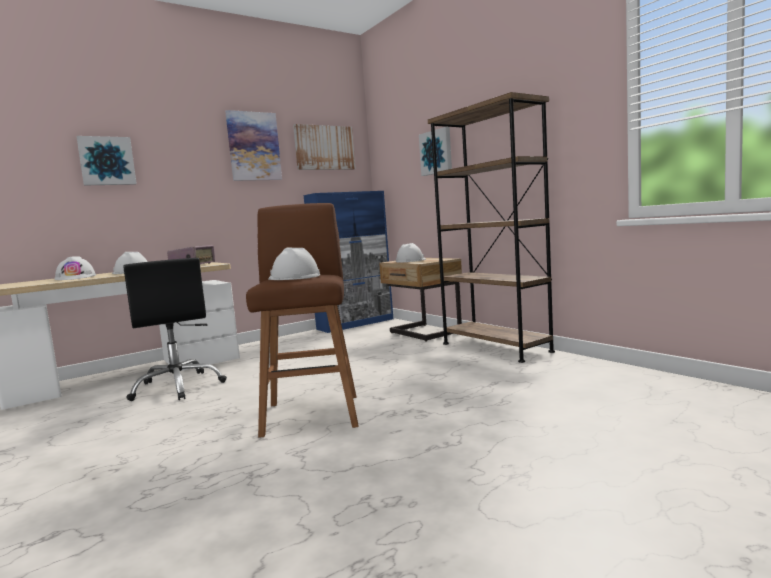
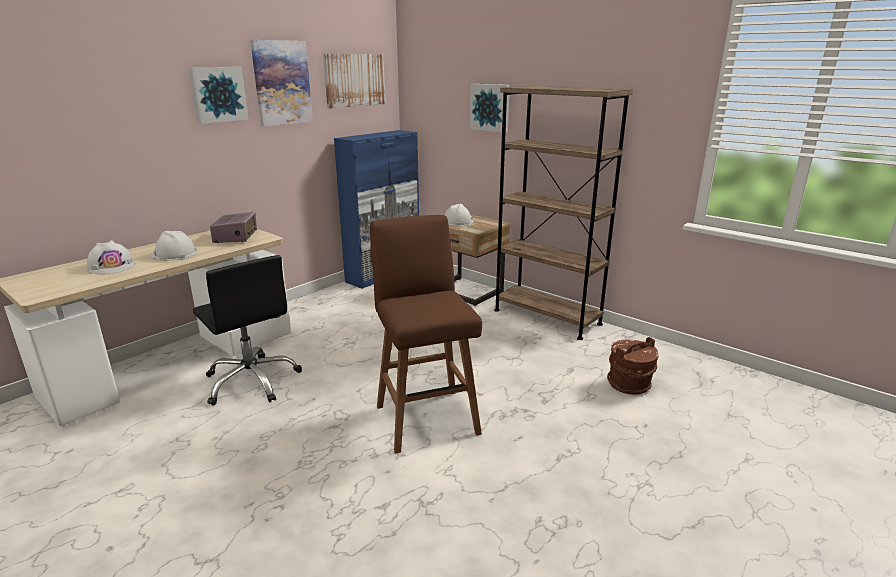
camera: 15 degrees left, 15 degrees up
picture [77,136,137,186] -> picture moved to [189,67,249,124]
white hard hat [268,248,320,280] -> none
none -> brown bucket [607,337,659,395]

